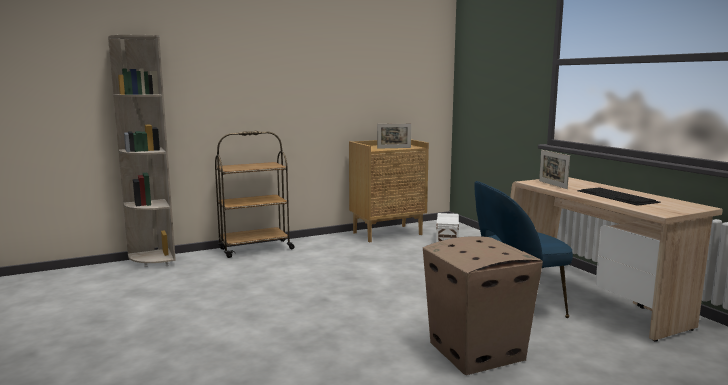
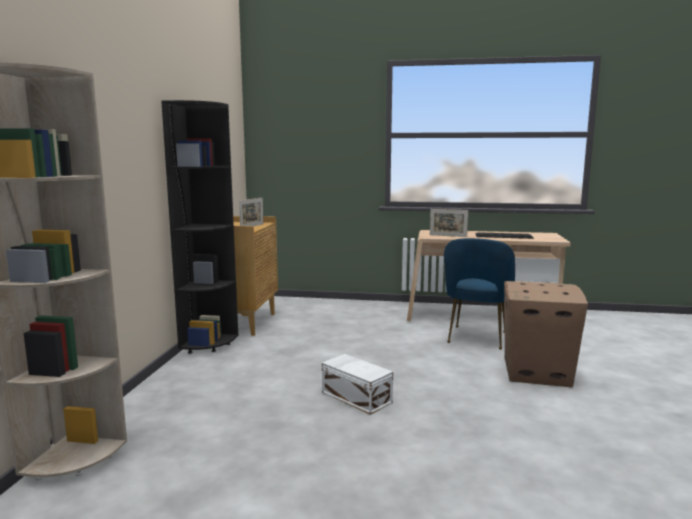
camera: 55 degrees left, 0 degrees up
brown cart [215,131,294,258] -> none
white storage box [436,213,459,242] -> white storage box moved to [322,354,393,415]
none -> black bookcase [161,100,238,354]

